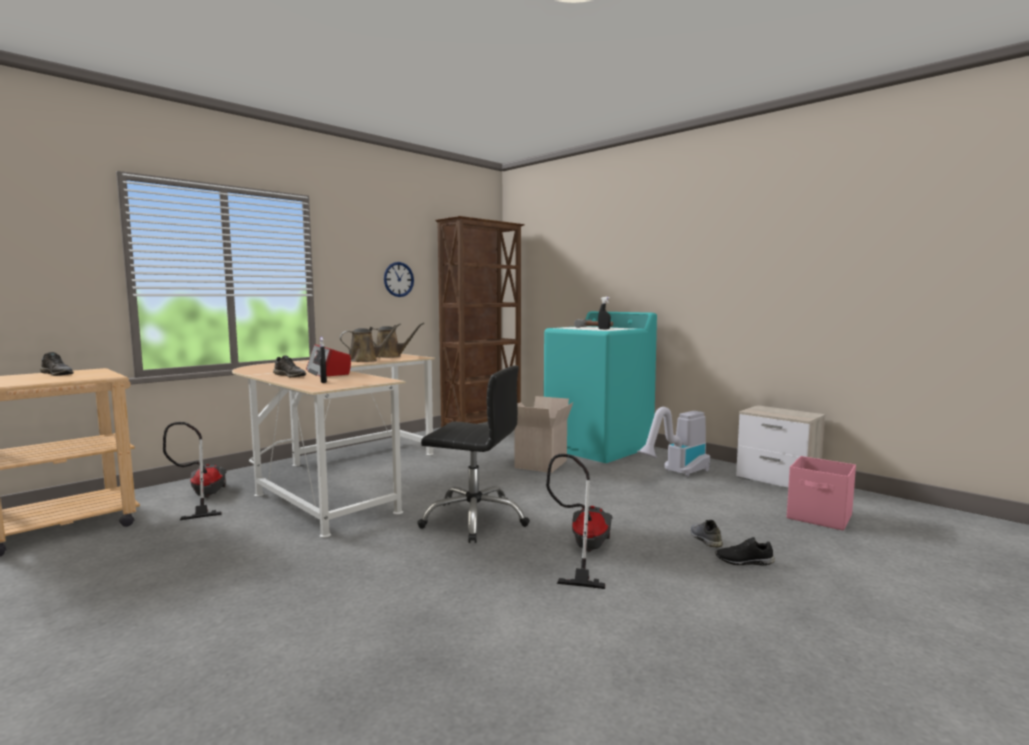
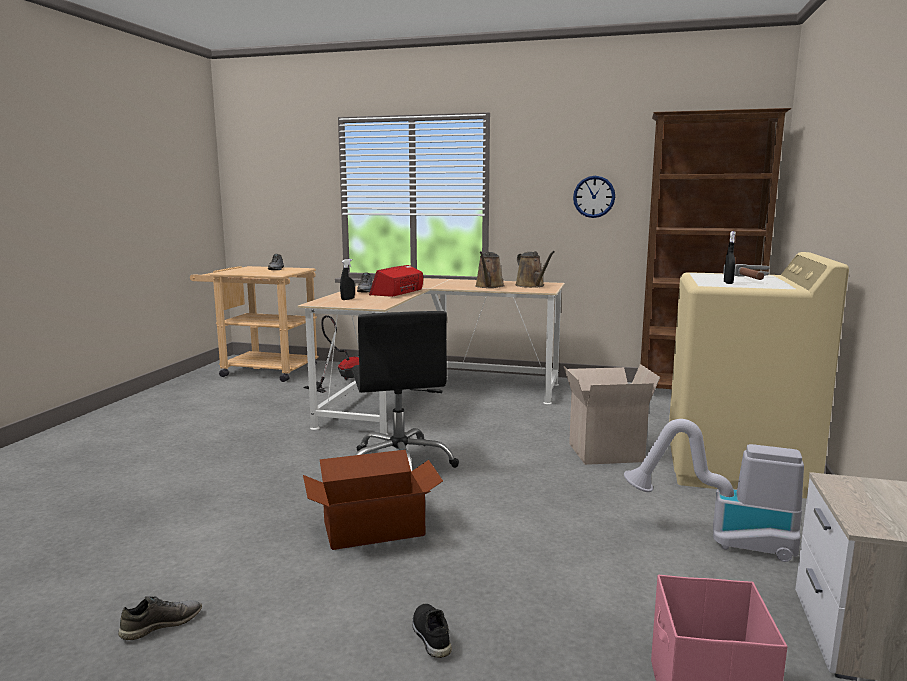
camera: 60 degrees right, 5 degrees up
brown watering can [340,323,401,362] -> brown watering can turned 75 degrees clockwise [475,251,505,288]
turquoise washing machine [544,311,657,463] -> beige washing machine [669,252,849,499]
vacuum cleaner [546,454,612,589] -> cardboard box [303,450,443,550]
grey shoe [690,520,723,547] -> grey shoe moved to [118,596,202,640]

